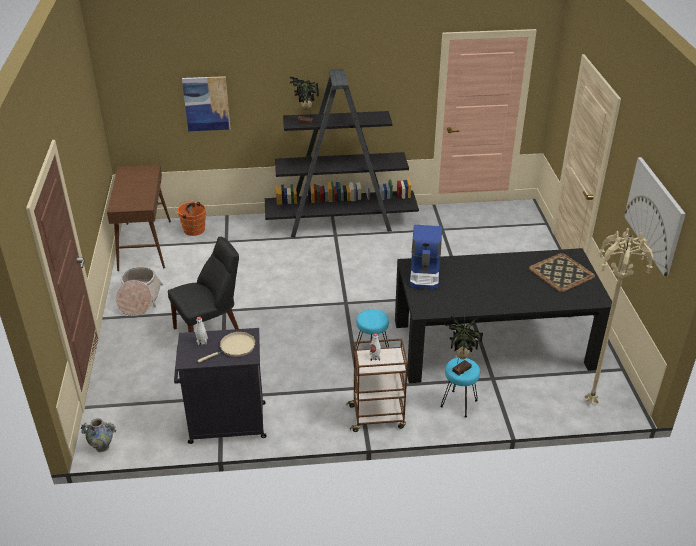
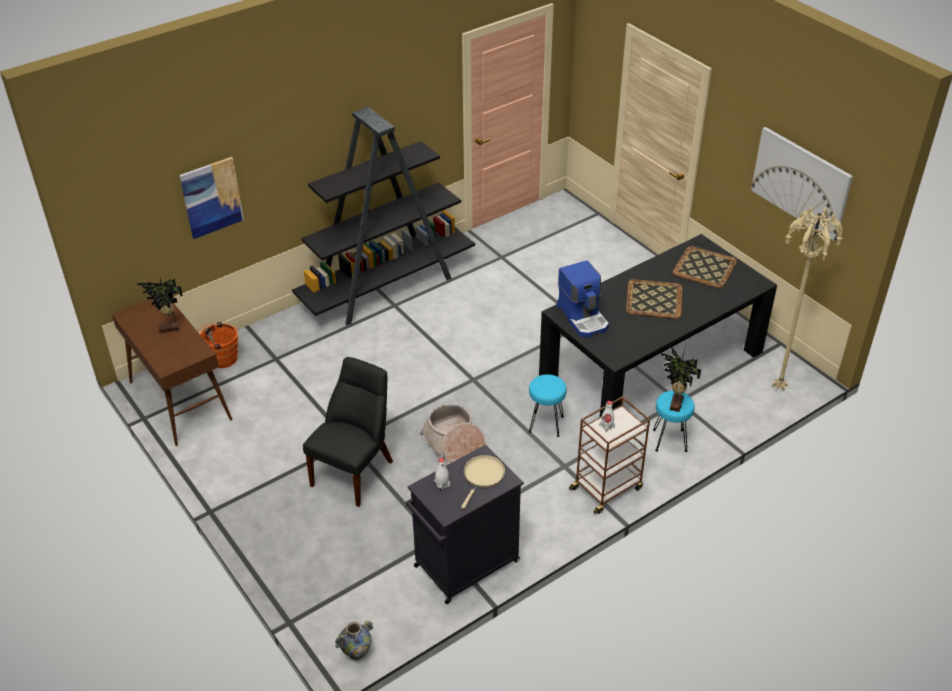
camera: 30 degrees left, 5 degrees up
basket [116,267,163,316] -> basket moved to [419,404,486,464]
potted plant [290,77,319,124] -> potted plant moved to [137,278,183,333]
none -> tray [626,279,683,319]

